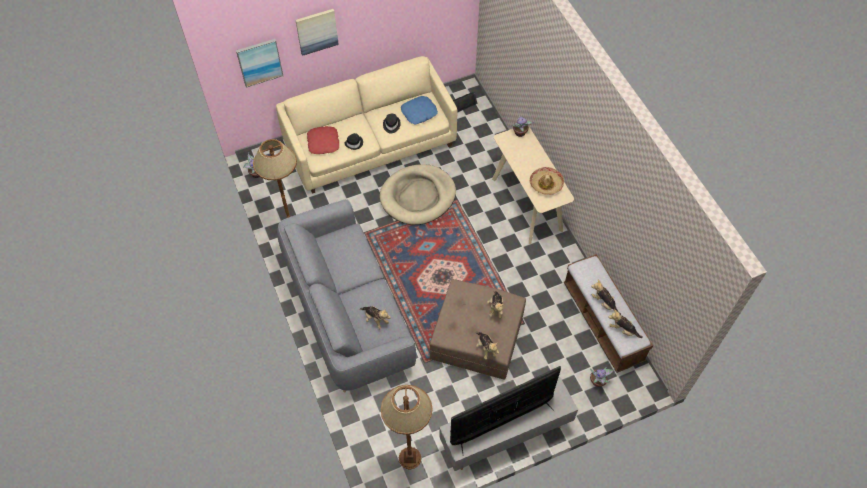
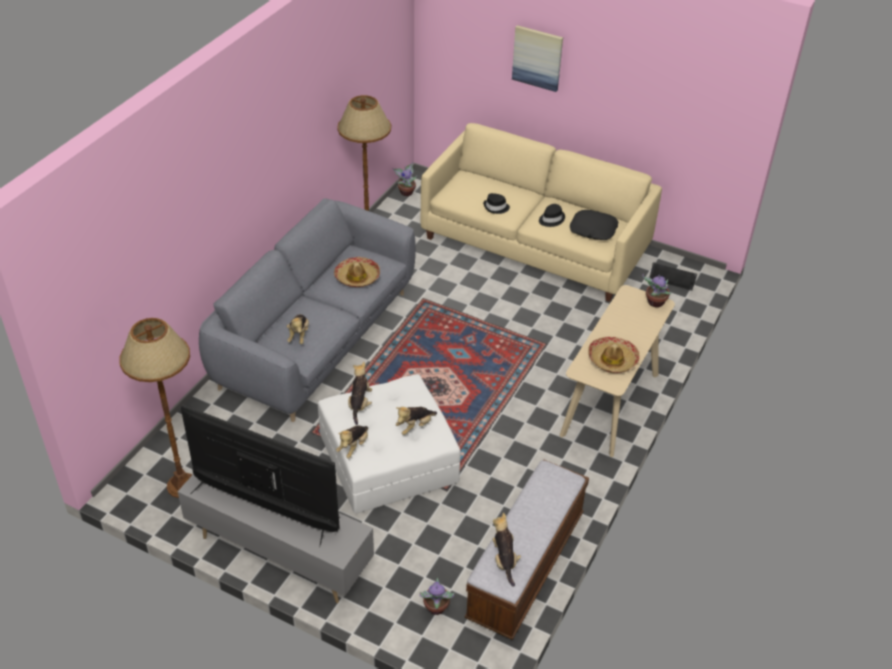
camera: 50 degrees right, 15 degrees down
picture [236,39,283,88] -> none
red pillow [307,126,339,154] -> none
beige dog bed [380,164,456,225] -> none
blue pillow [401,96,438,124] -> black pillow [570,210,618,240]
brown ottoman [430,279,526,380] -> white ottoman [318,374,461,514]
plush toy [591,280,621,315] -> plush toy moved to [348,362,372,425]
none -> hat [334,257,380,287]

